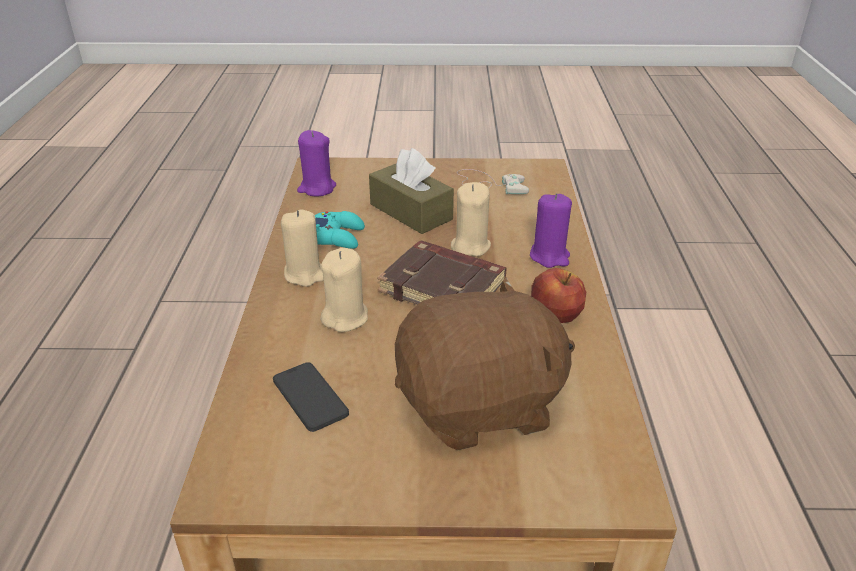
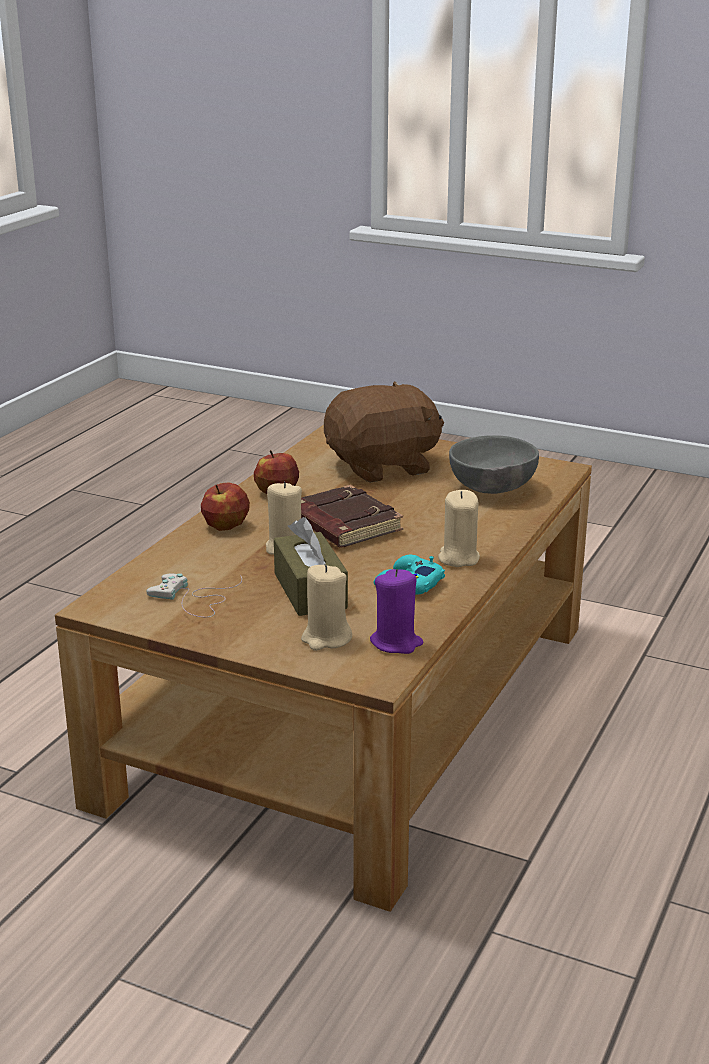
camera: 155 degrees left, 10 degrees down
phone [273,362,349,432] -> grey bowl [449,435,539,494]
beige candle [320,248,368,332] -> beige candle moved to [301,565,352,651]
brown plush toy [395,276,575,450] -> brown plush toy turned 150 degrees clockwise [324,381,444,483]
purple candle [530,193,572,268] -> apple [201,483,250,531]

